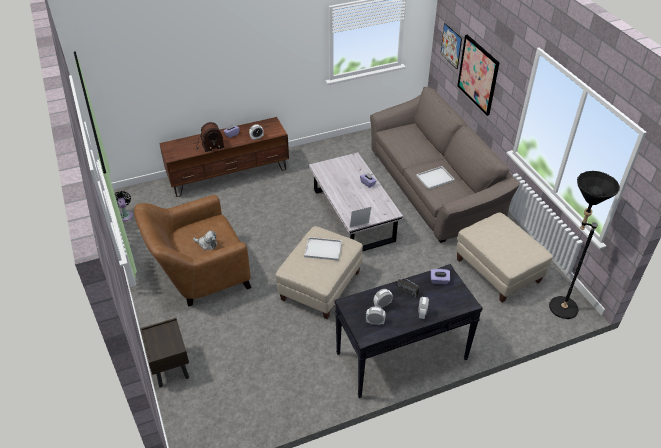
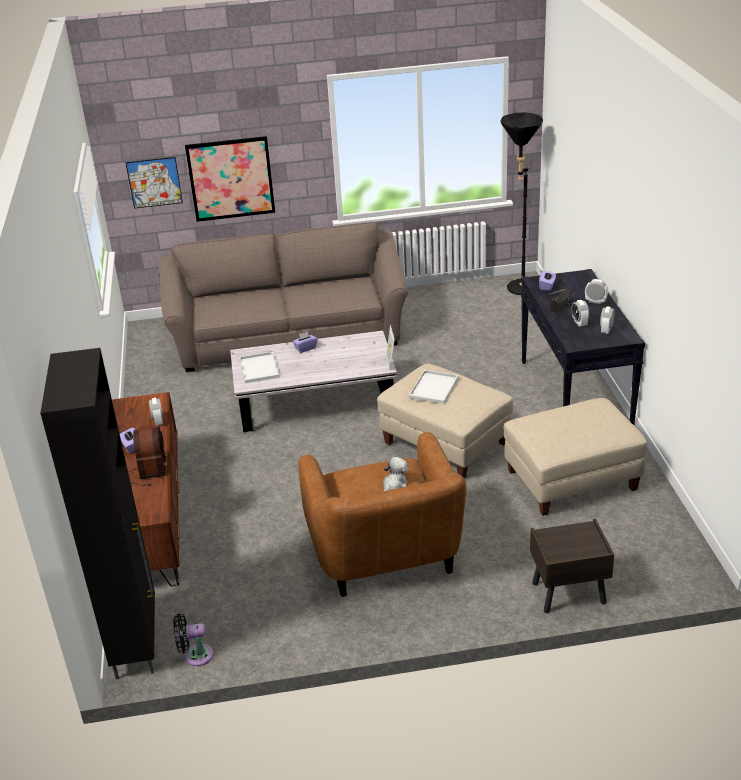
camera: 75 degrees left, 10 degrees down
white tray [416,166,455,190] -> white tray moved to [239,351,280,383]
beige ottoman [456,212,553,302] -> beige ottoman moved to [504,398,647,516]
none -> black cabinet [40,348,155,679]

